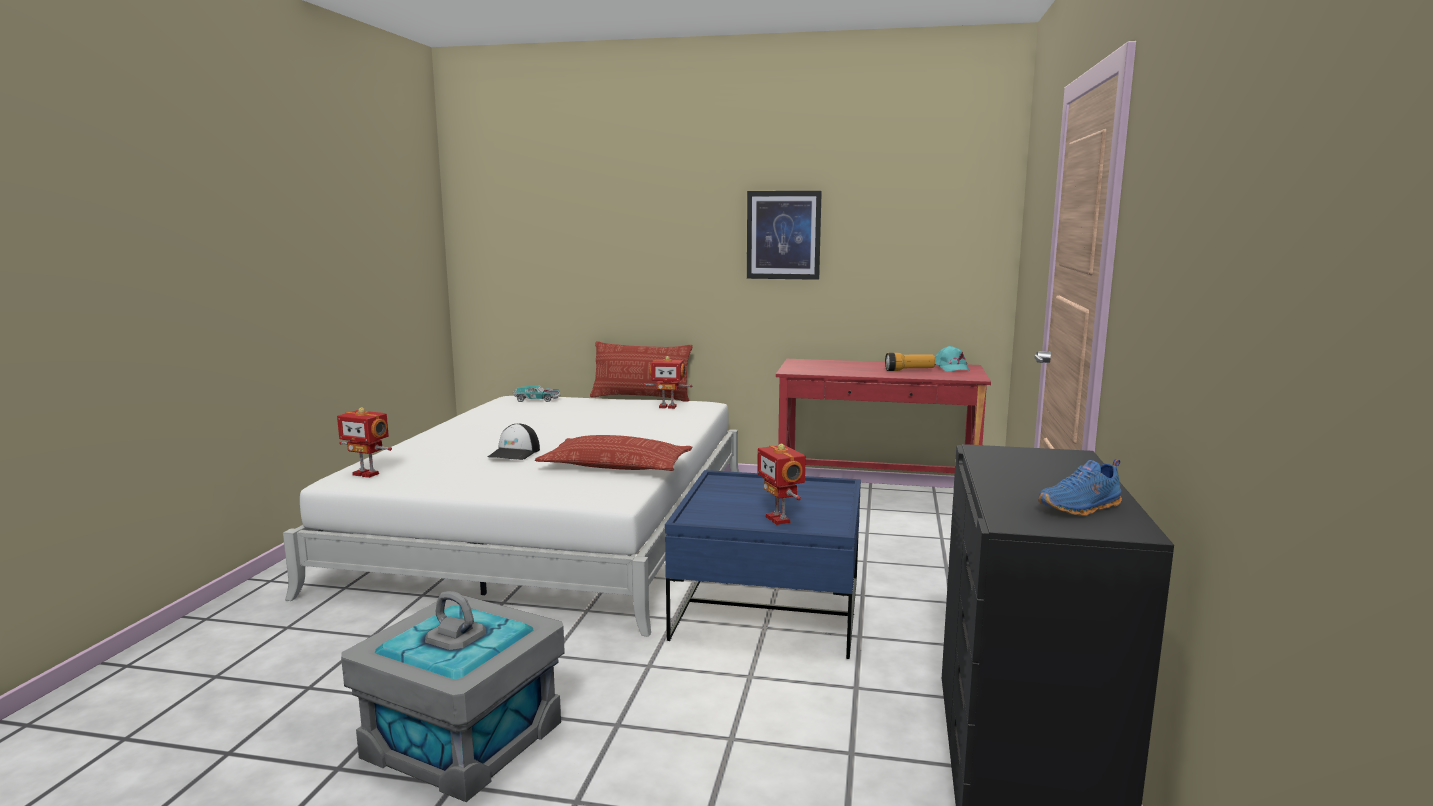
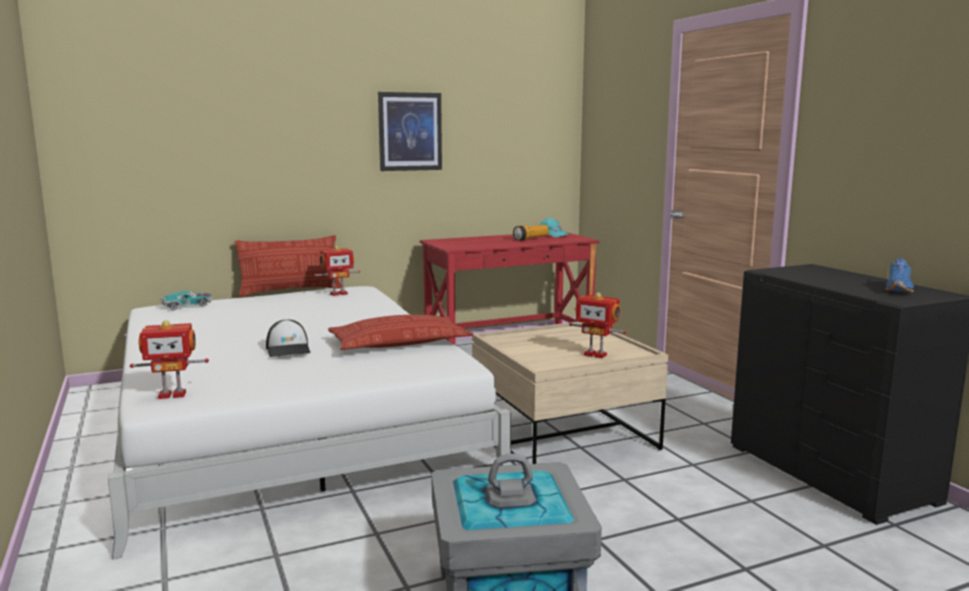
camera: 35 degrees left, 0 degrees up
blue coffee table [665,470,861,659] -> beige coffee table [472,322,668,464]

